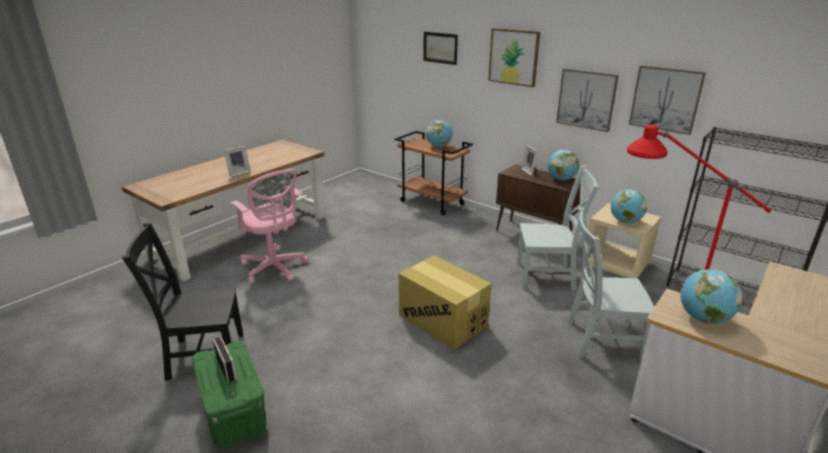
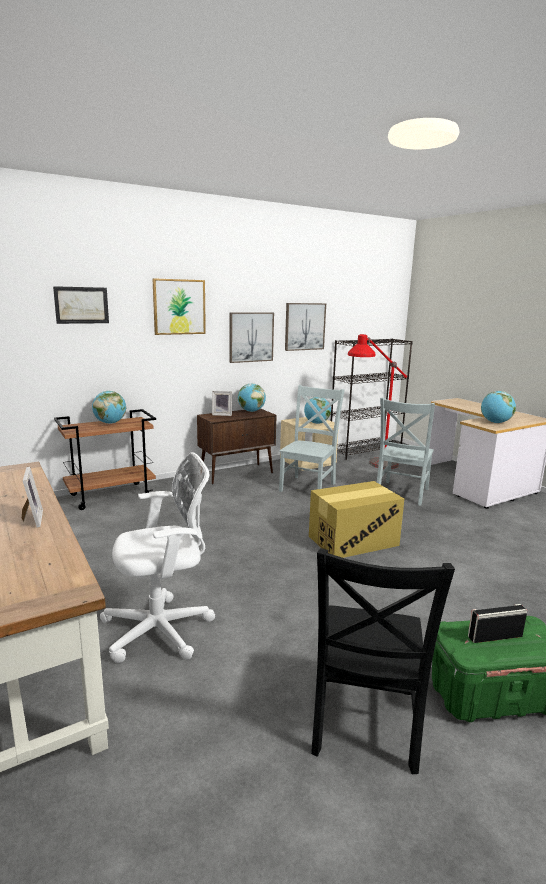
camera: 70 degrees left, 10 degrees down
pink office chair [231,169,308,284] -> white office chair [100,452,215,663]

